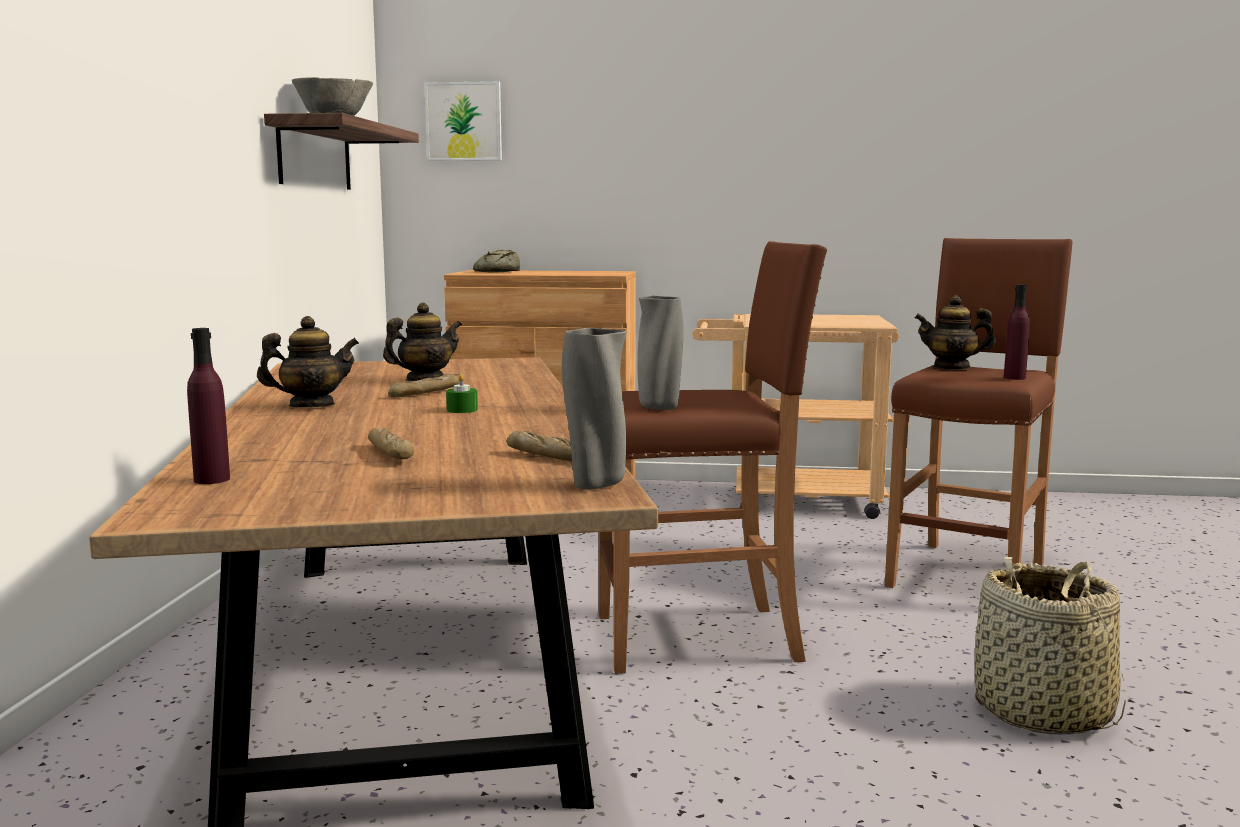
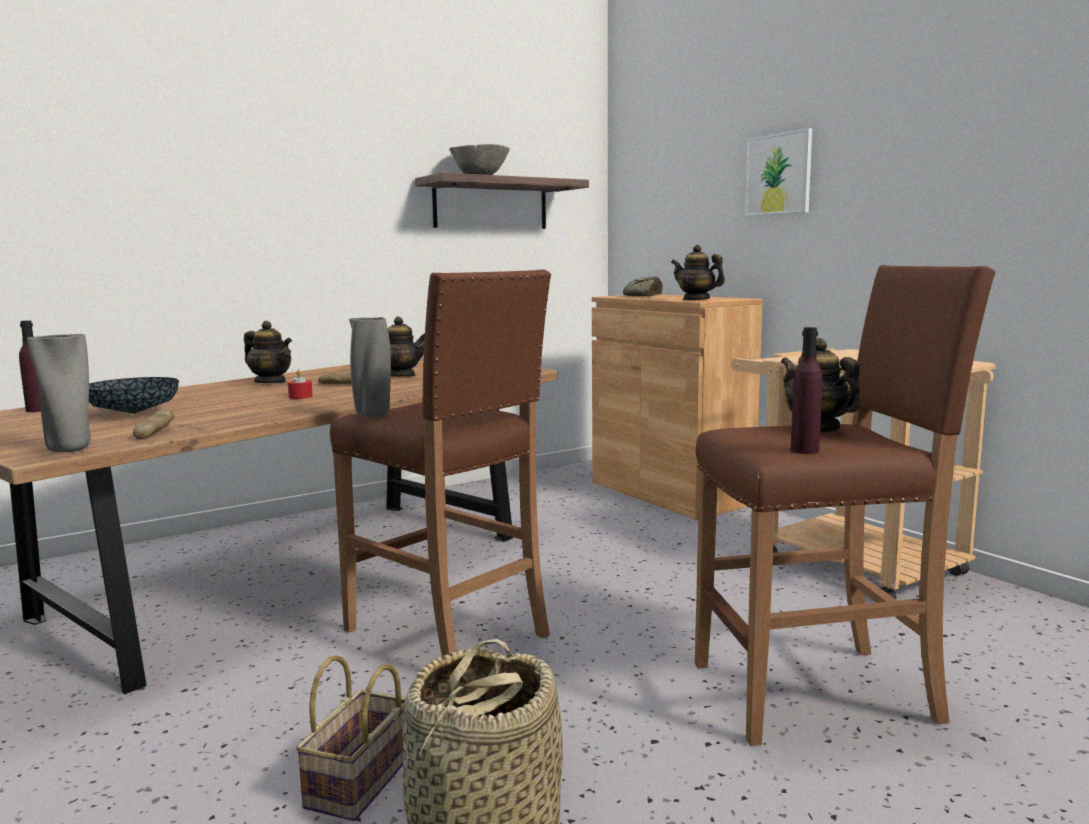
camera: 50 degrees right, 0 degrees up
bread [368,428,414,459] -> bowl [89,377,179,414]
picture [424,81,502,161] -> picture moved to [745,128,812,216]
green candle [446,374,478,413] -> red candle [288,369,313,399]
none -> basket [296,655,406,821]
none -> teapot [671,245,725,300]

